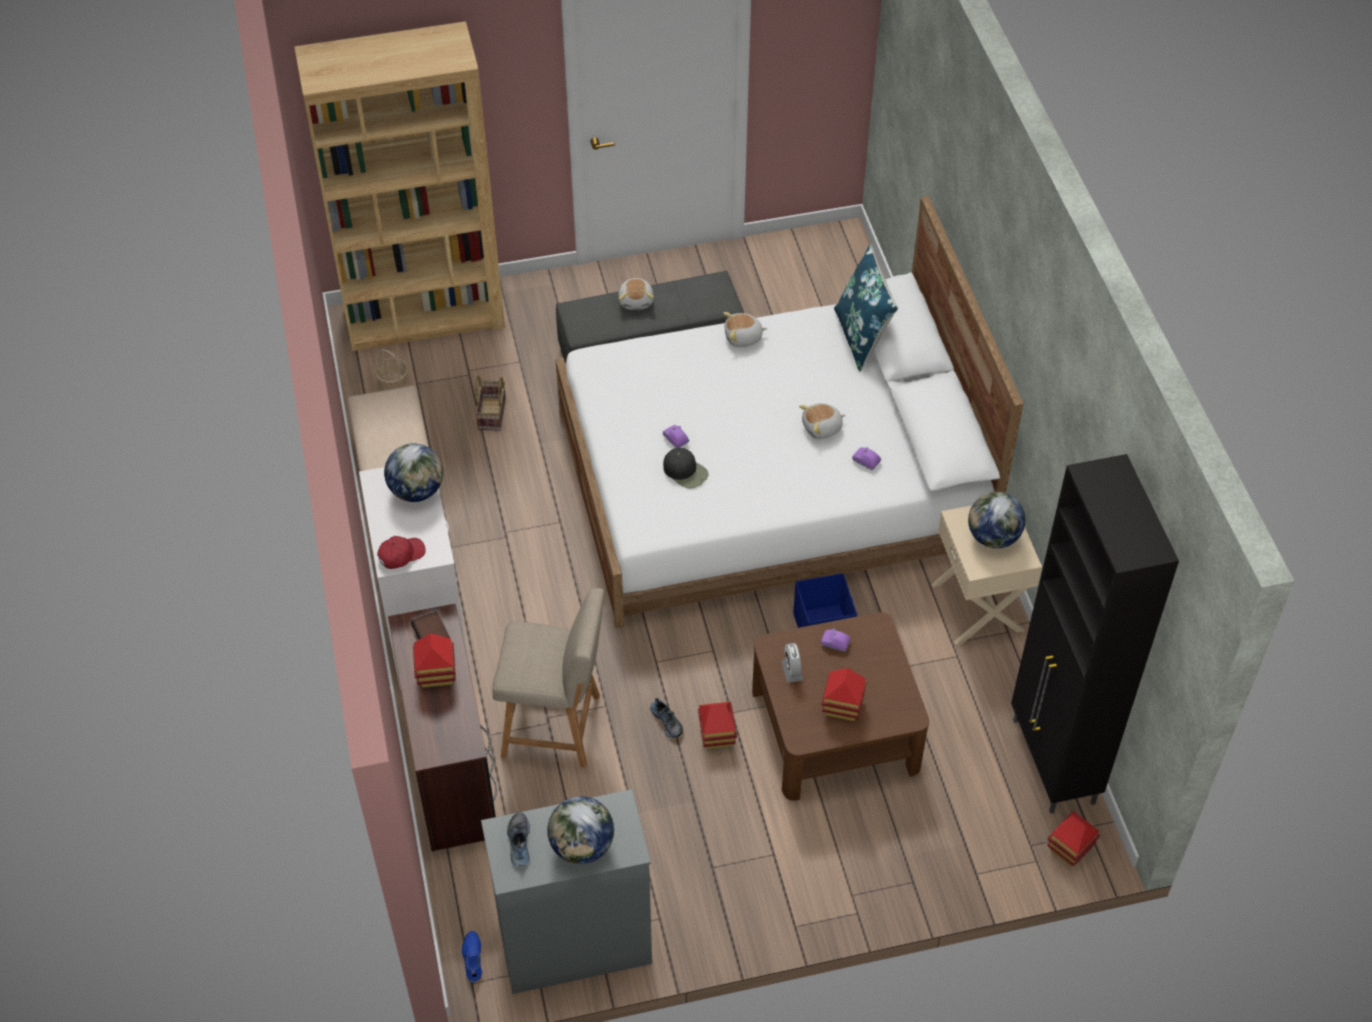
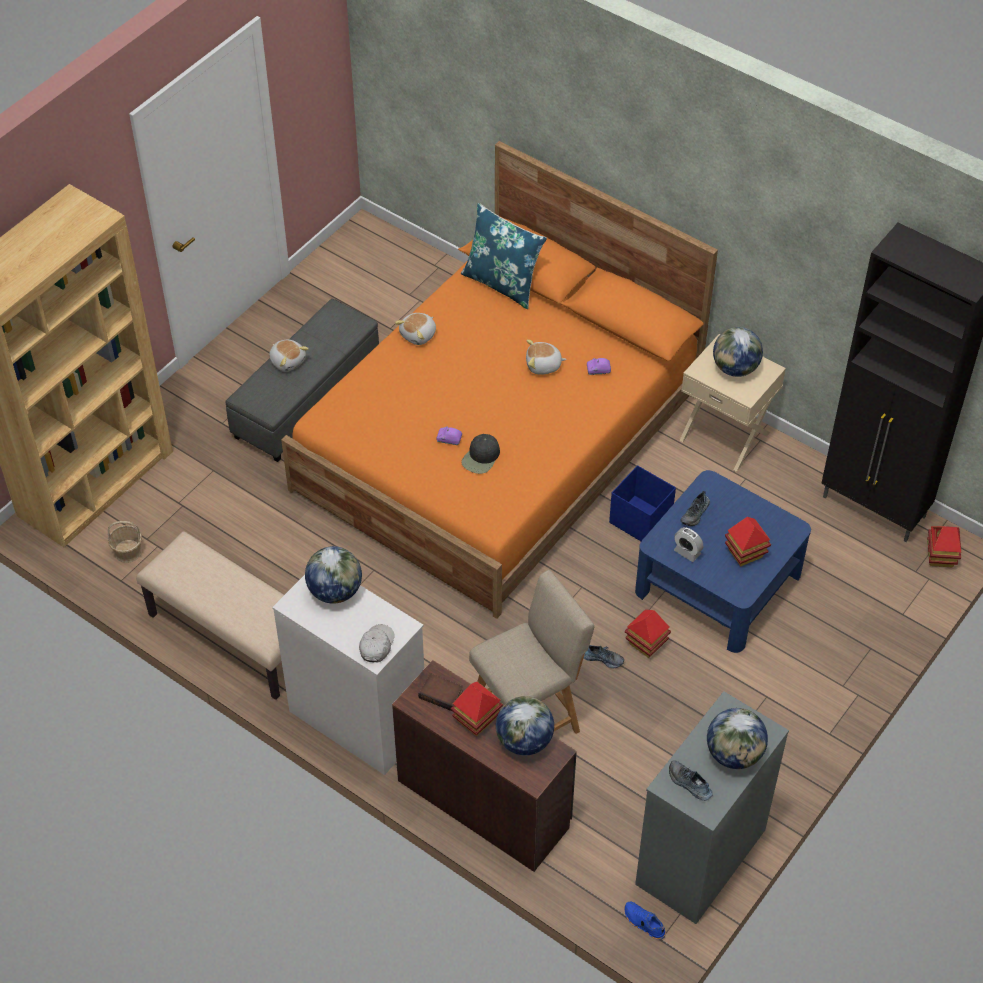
camera: 40 degrees left, 0 degrees up
red cap [377,536,426,569] -> white cap [359,624,395,662]
basket [475,376,506,431] -> none
white bed [555,196,1024,628] -> orange bed [281,141,718,619]
black cap [663,448,708,488] -> black cap turned 120 degrees clockwise [461,434,500,474]
brown coffee table [752,612,929,801] -> blue coffee table [635,470,811,653]
plush toy [799,403,845,439] -> plush toy turned 60 degrees clockwise [526,340,567,374]
purple toy car [821,629,850,652] -> shoe [680,491,710,526]
none -> globe [496,696,554,755]

